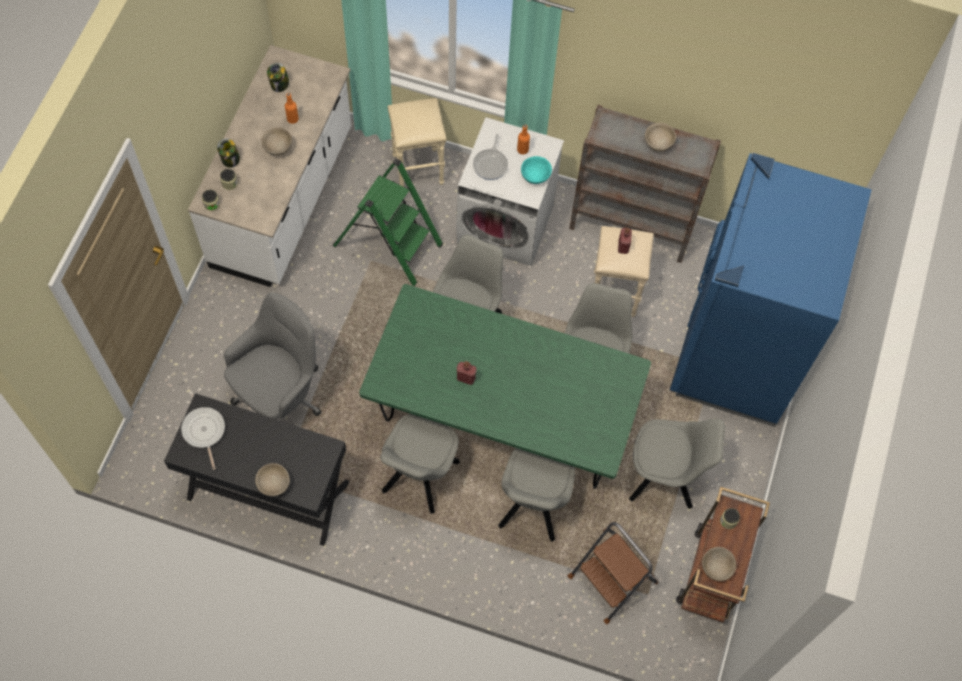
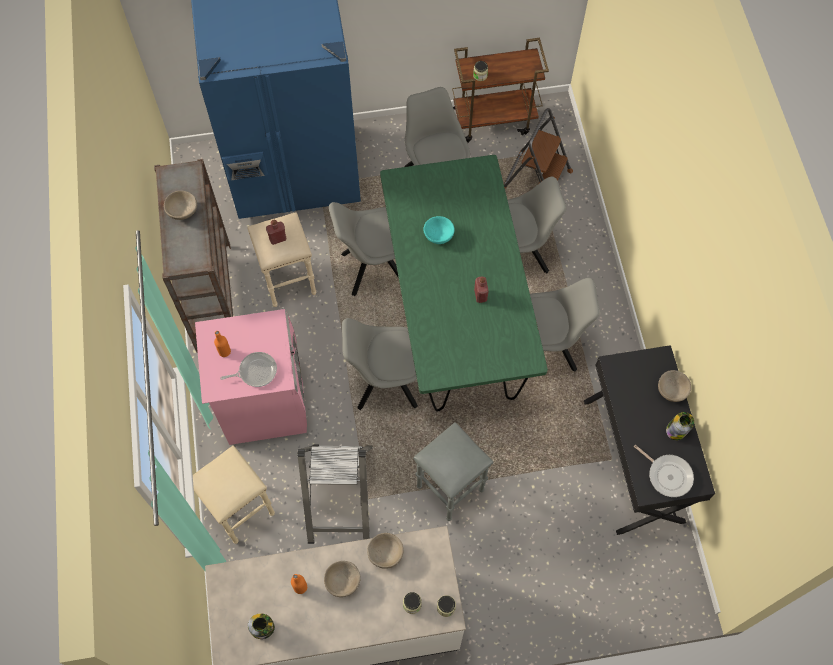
camera: 115 degrees left, 0 degrees up
frying pan [181,407,225,470] -> frying pan turned 90 degrees counterclockwise [634,445,694,497]
jar [217,138,240,168] -> jar moved to [666,412,694,441]
grey office chair [224,292,321,420] -> none
green step ladder [332,158,443,286] -> grey step ladder [297,445,373,544]
white washing machine [456,117,564,266] -> pink washing machine [195,309,307,445]
turquoise bowl [521,156,552,184] -> turquoise bowl moved to [423,216,455,244]
beige bowl [702,547,736,581] -> beige bowl moved to [367,533,404,569]
none -> grey stool [413,422,493,521]

